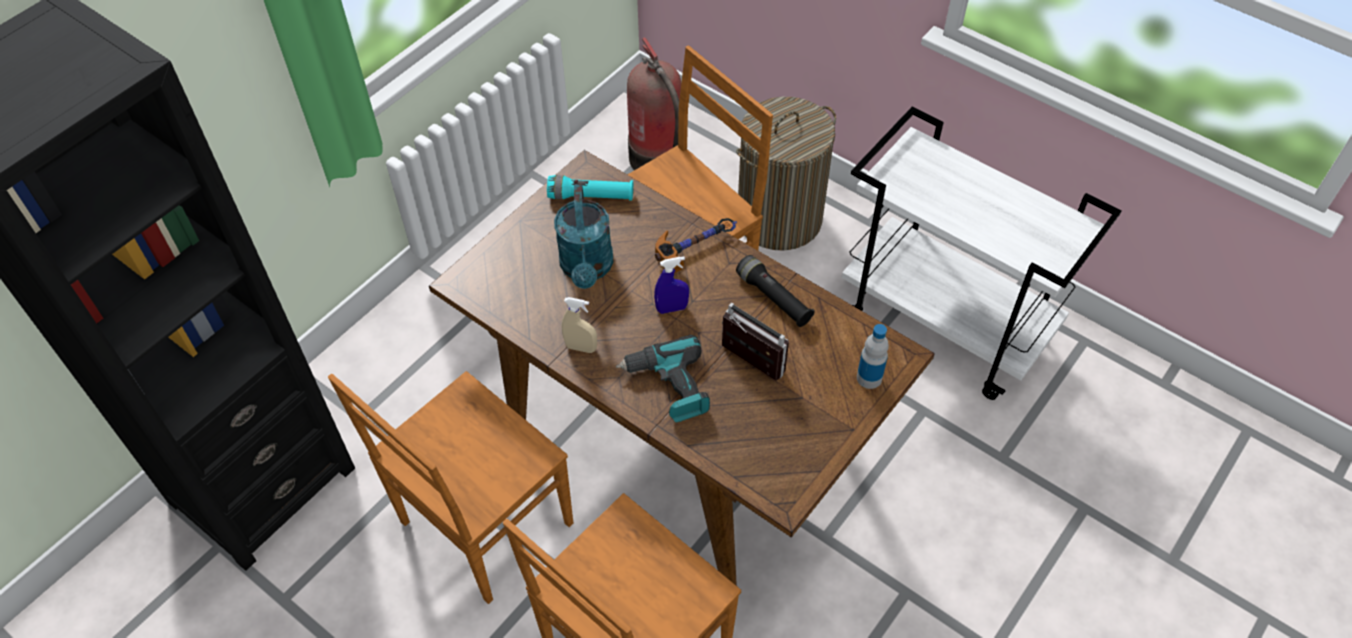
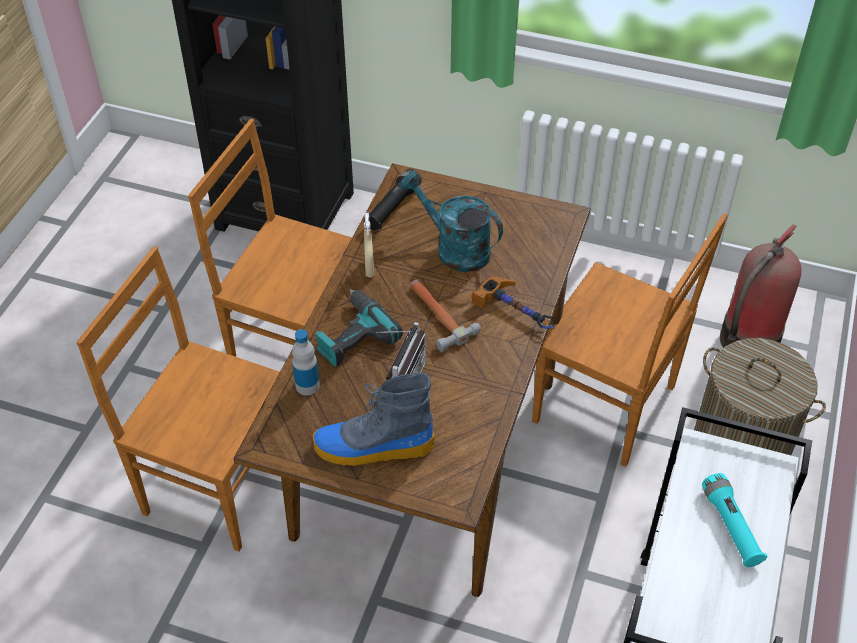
camera: 70 degrees right, 5 degrees down
turquoise flashlight [547,175,633,201] -> turquoise flashlight moved to [702,473,768,567]
turquoise watering can [554,184,614,289] -> turquoise watering can turned 60 degrees clockwise [400,171,503,272]
blue spray bottle [654,256,689,314] -> hammer [410,279,481,352]
black flashlight [736,255,815,327] -> black flashlight moved to [364,169,422,231]
bottle [857,324,889,389] -> bottle moved to [292,329,320,395]
none -> boot [313,372,434,466]

